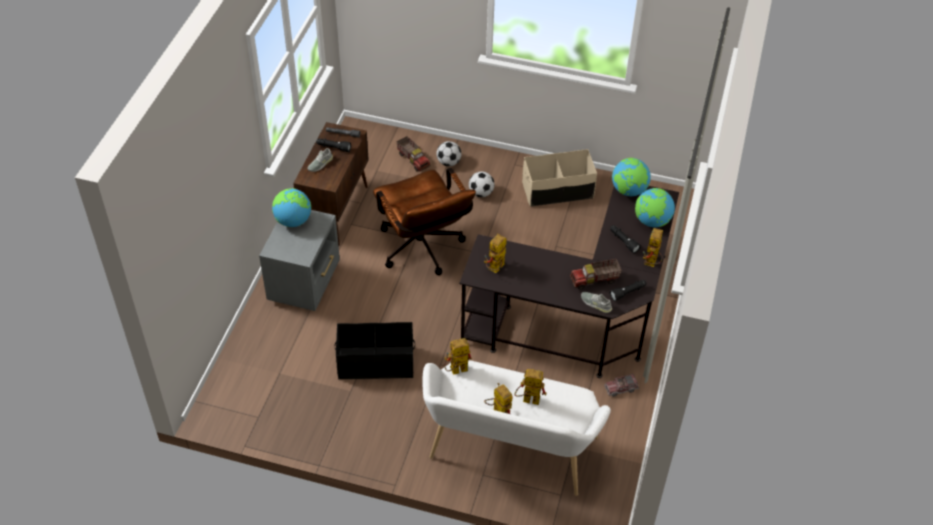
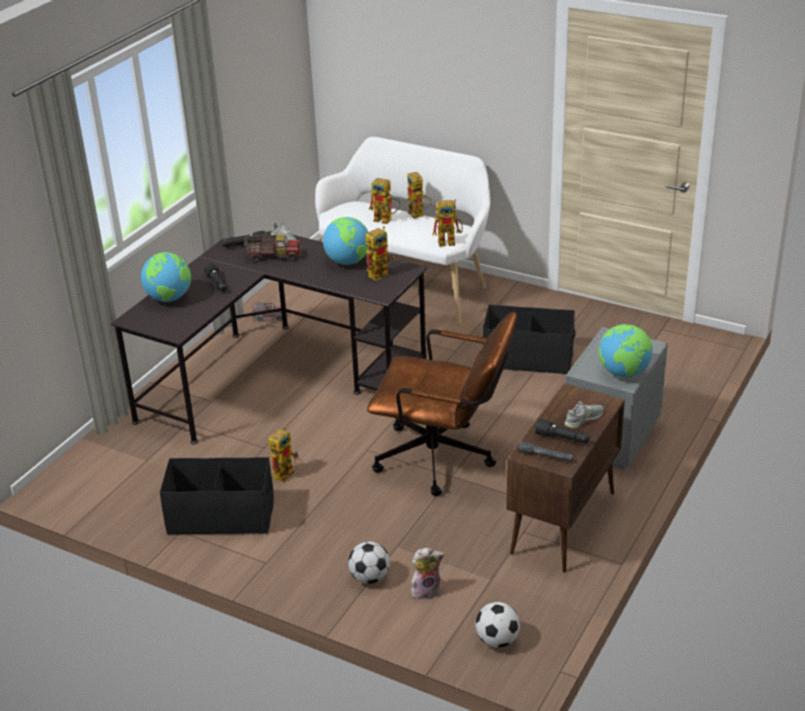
camera: 165 degrees left, 15 degrees down
brown office chair [373,168,476,275] -> brown office chair turned 120 degrees clockwise [367,312,517,496]
toy truck [396,136,430,172] -> plush toy [411,547,444,599]
football [469,171,495,197] -> football moved to [475,602,520,648]
beige storage box [522,149,597,207] -> black storage box [160,457,274,535]
globe [612,158,651,196] -> globe moved to [323,217,368,265]
toy robot [643,228,663,267] -> toy robot moved to [269,426,299,482]

